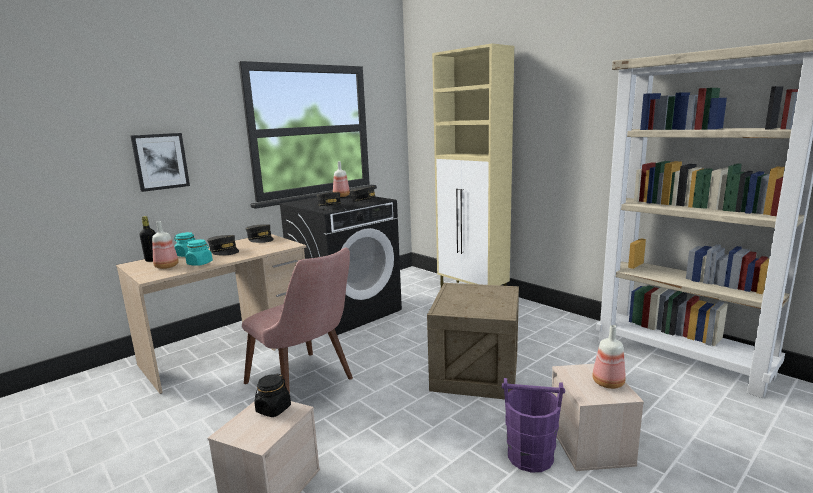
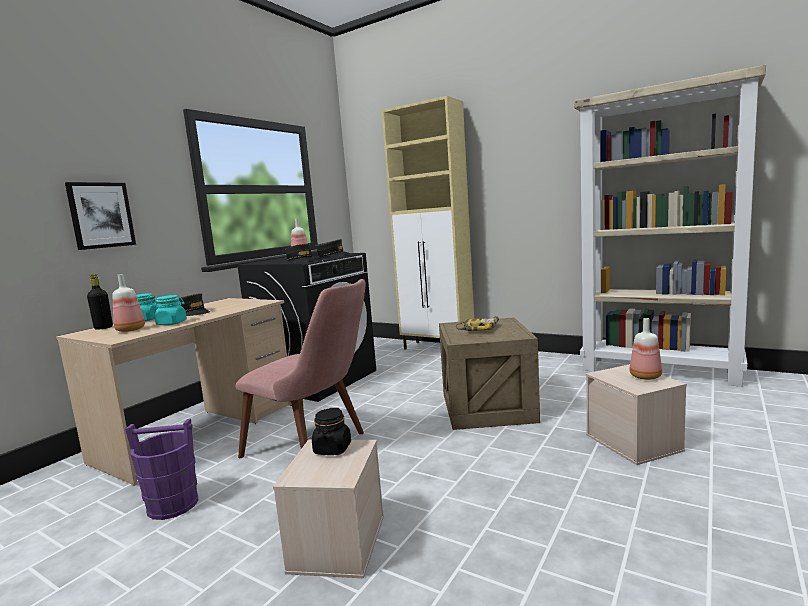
camera: 15 degrees left, 5 degrees down
grey cap [246,225,274,243] -> none
purple bucket [502,378,565,473] -> purple bucket moved to [125,419,198,520]
none -> power drill [456,316,499,331]

